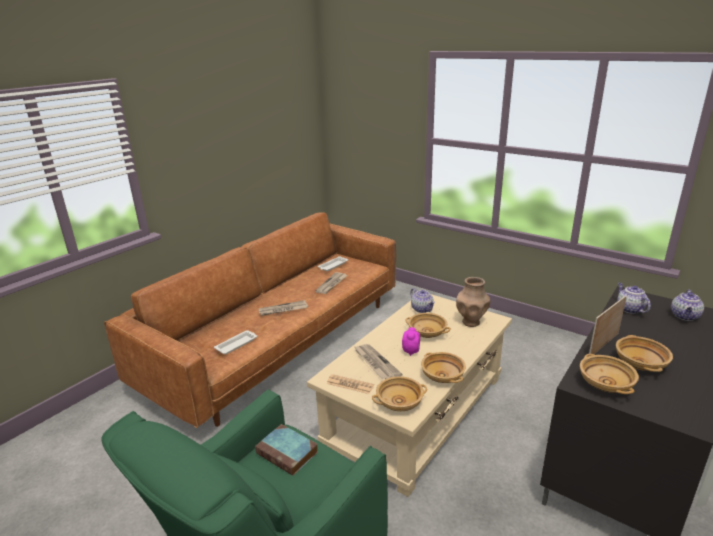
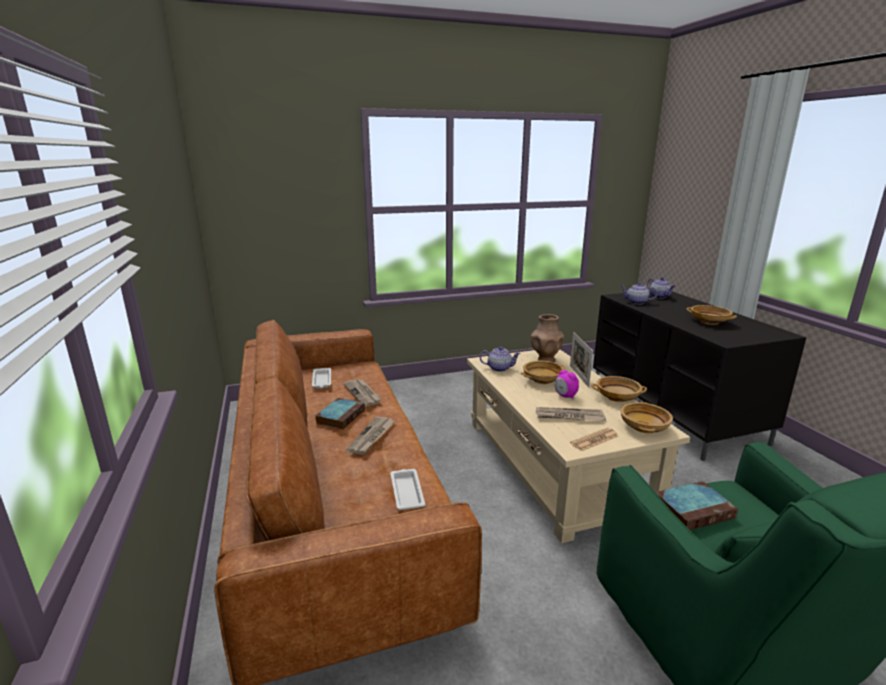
camera: 55 degrees left, 5 degrees down
beige bowl [580,354,639,394] -> none
picture frame [589,295,627,354] -> picture frame moved to [570,332,593,387]
none -> book [315,398,365,429]

